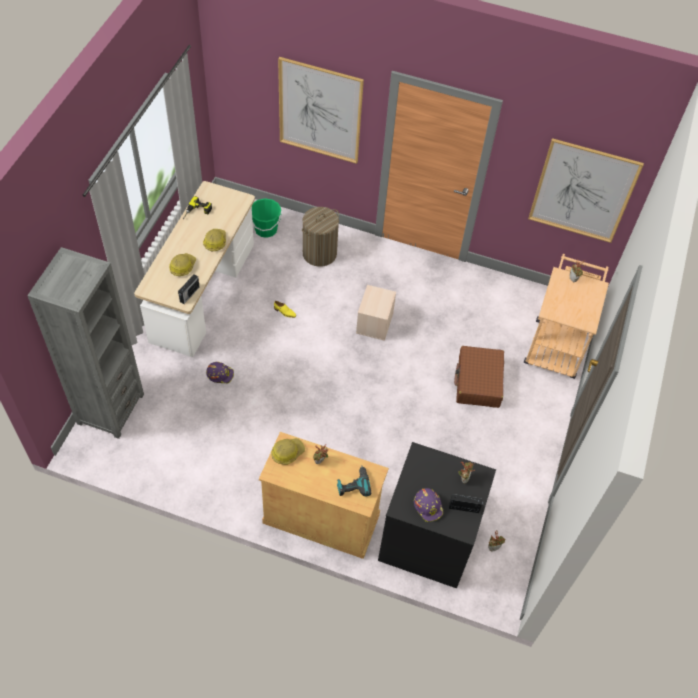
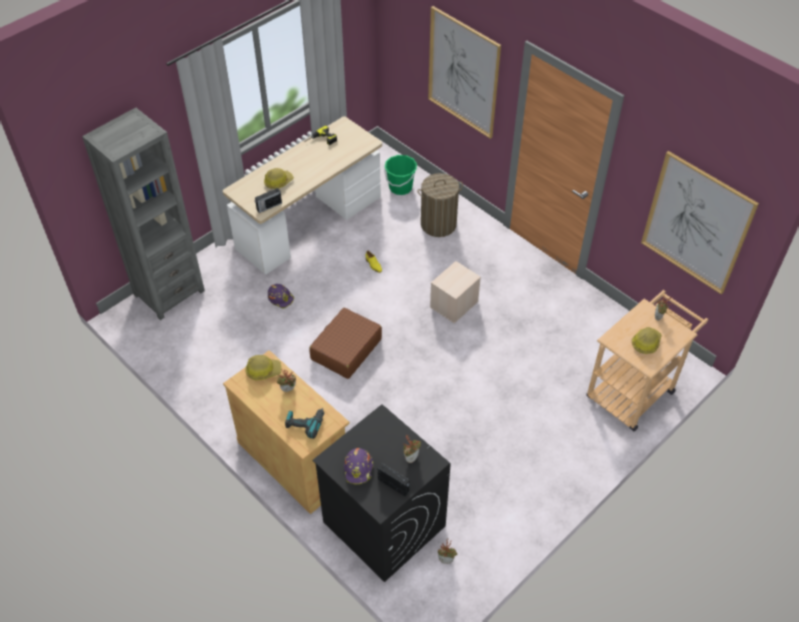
camera: 30 degrees right, 5 degrees down
hard hat [203,229,226,252] -> hard hat moved to [632,327,662,354]
brown suitcase [454,346,504,408] -> brown suitcase moved to [309,308,382,379]

